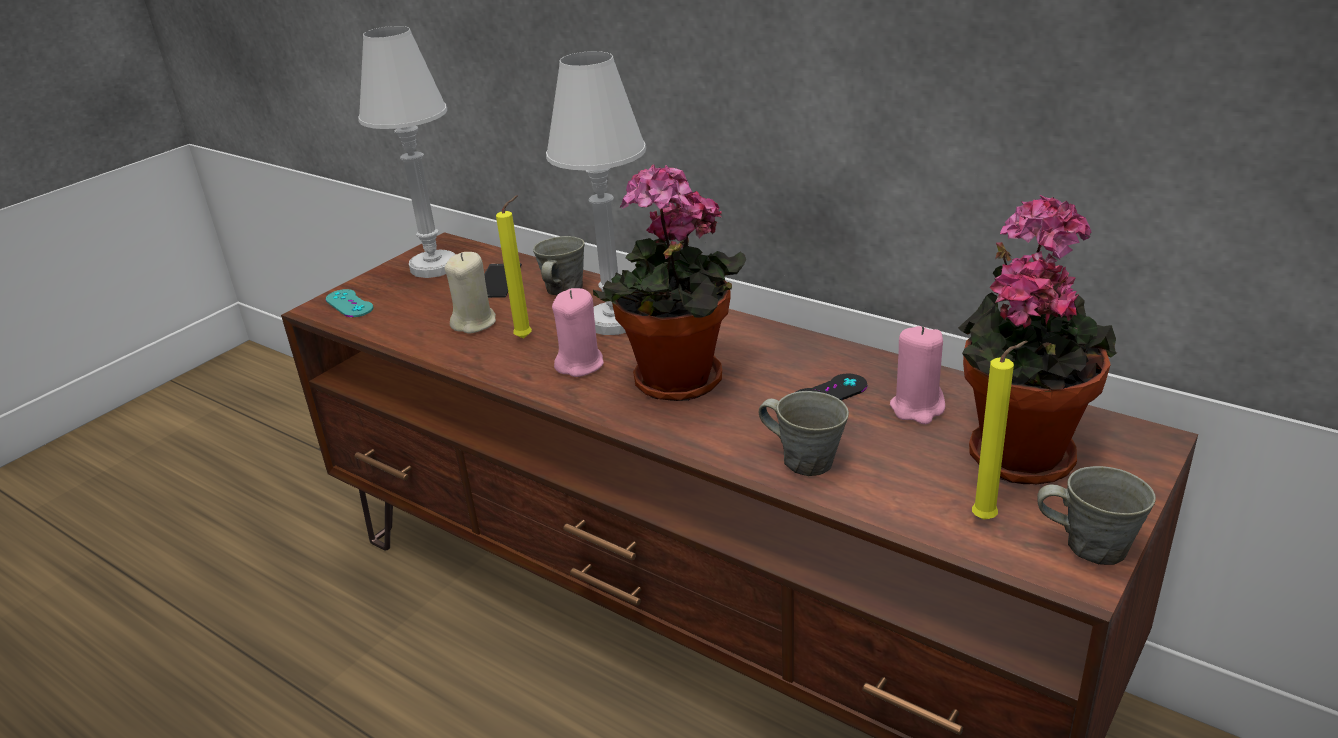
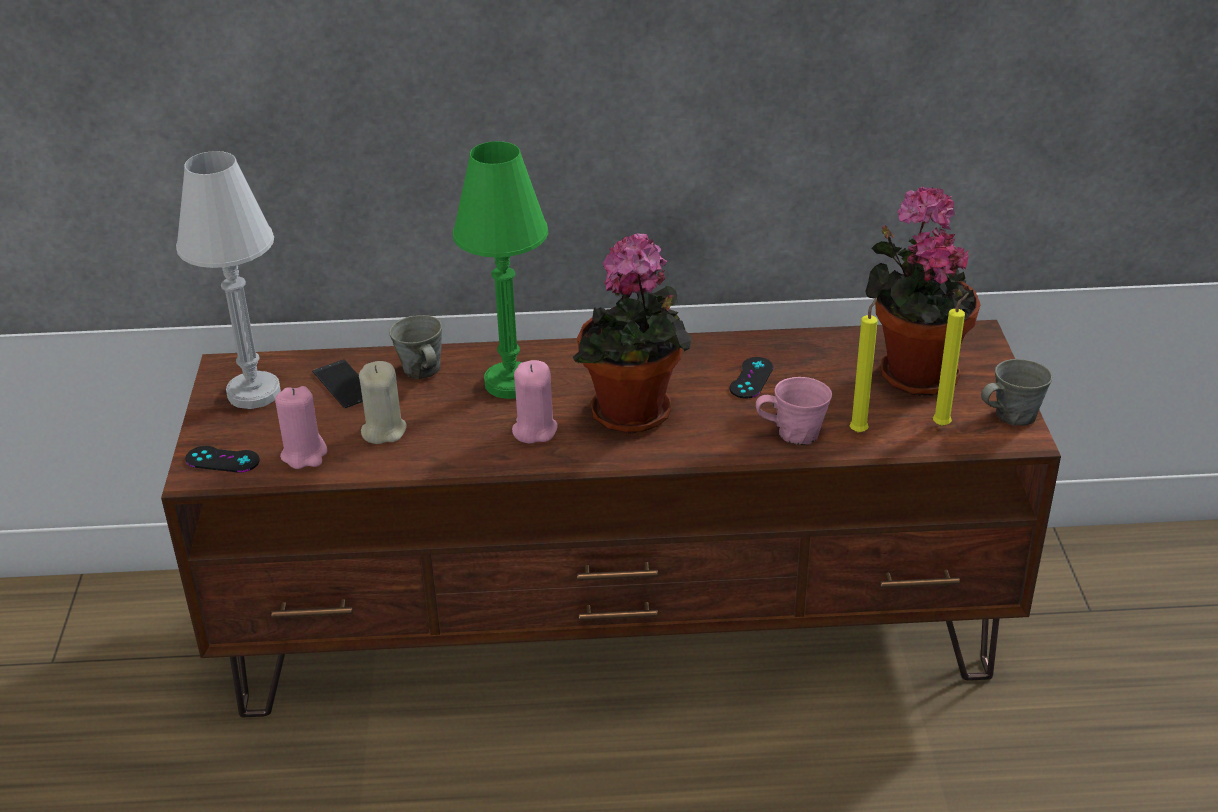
camera: 40 degrees left, 5 degrees up
turquoise game controller [326,289,373,317] -> black game controller [185,446,260,473]
yellow candle [496,195,532,338] -> yellow candle moved to [850,298,878,433]
white table lamp [546,51,646,335] -> green table lamp [453,141,548,399]
grey mug [759,391,849,476] -> pink mug [756,377,832,445]
pink candle [890,326,945,424] -> pink candle moved to [275,386,327,469]

